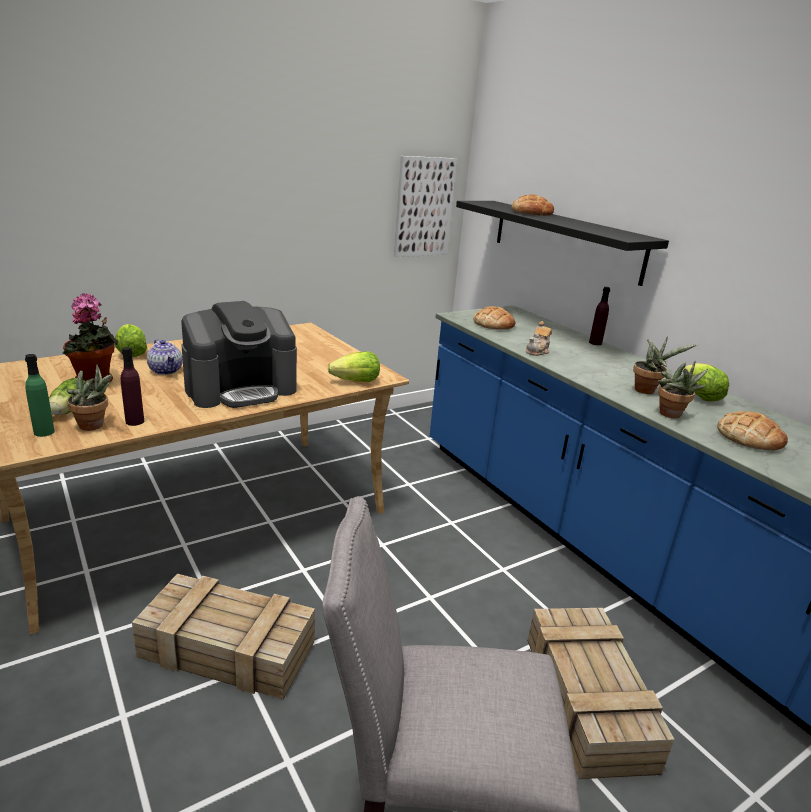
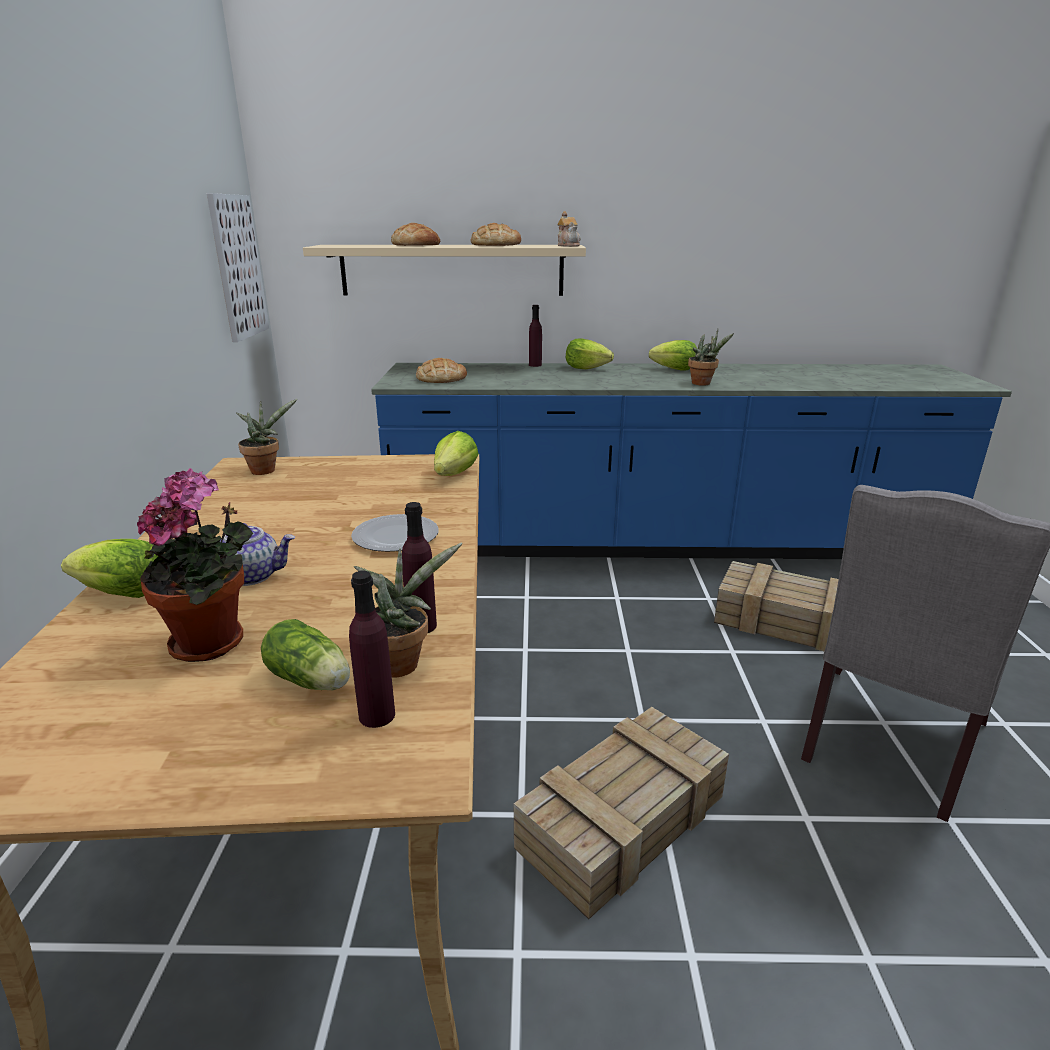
camera: 55 degrees left, 0 degrees up
green bottle [25,354,55,437] -> purple bottle [349,571,395,728]
coffee machine [181,301,297,408] -> plate [351,514,439,552]
black shelf [456,201,669,286] -> beige shelf [303,245,586,296]
teapot [526,321,552,356] -> teapot moved to [557,211,581,247]
potted plant [633,336,697,394] -> potted plant moved to [236,399,297,475]
bread [717,411,788,450] -> bread moved to [471,223,521,246]
none -> lettuce [566,339,614,369]

